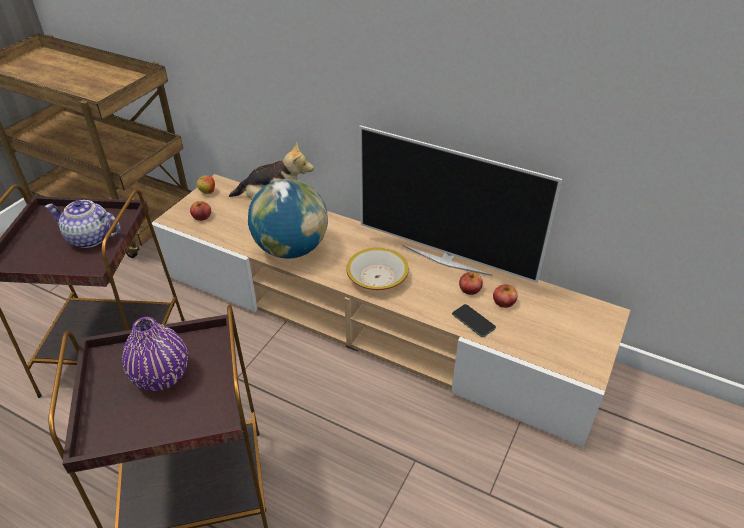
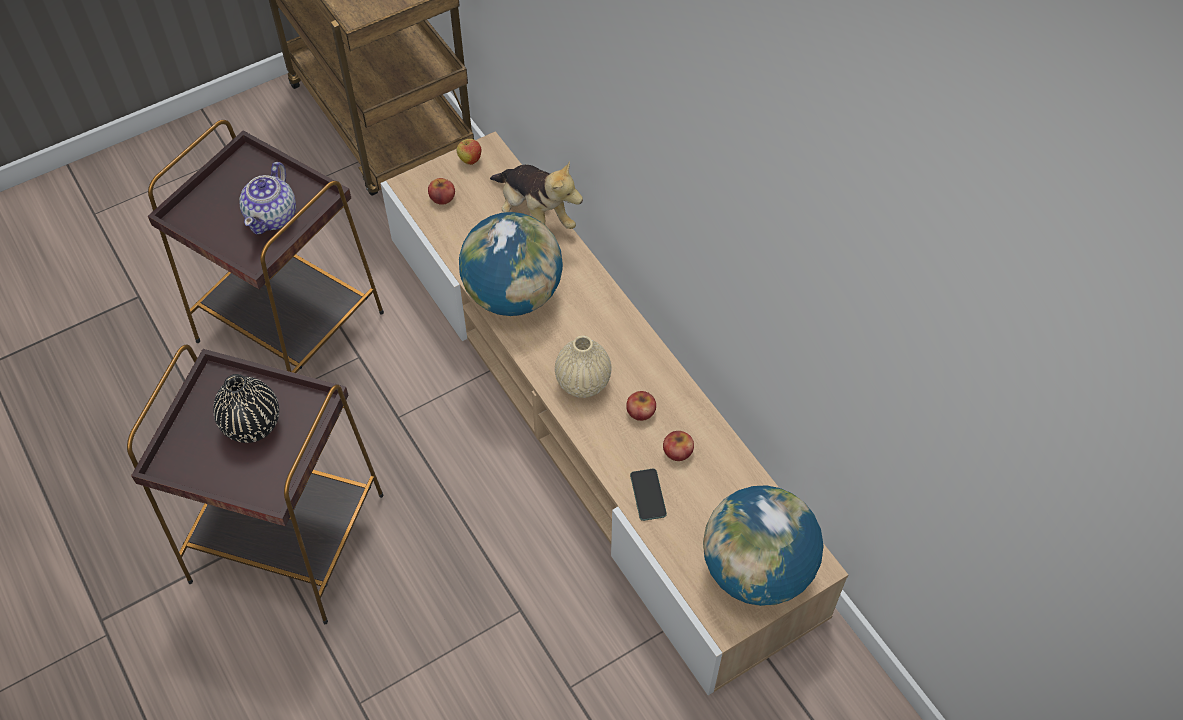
camera: 30 degrees right, 15 degrees up
teapot [45,200,120,248] -> teapot turned 120 degrees counterclockwise [239,162,296,234]
purple vase [122,317,188,391] -> black vase [213,374,279,443]
bowl [346,248,409,290] -> beige vase [555,335,612,398]
television [359,125,562,283] -> none
apple [493,284,518,308] -> apple moved to [626,391,656,421]
none -> globe [703,485,823,606]

